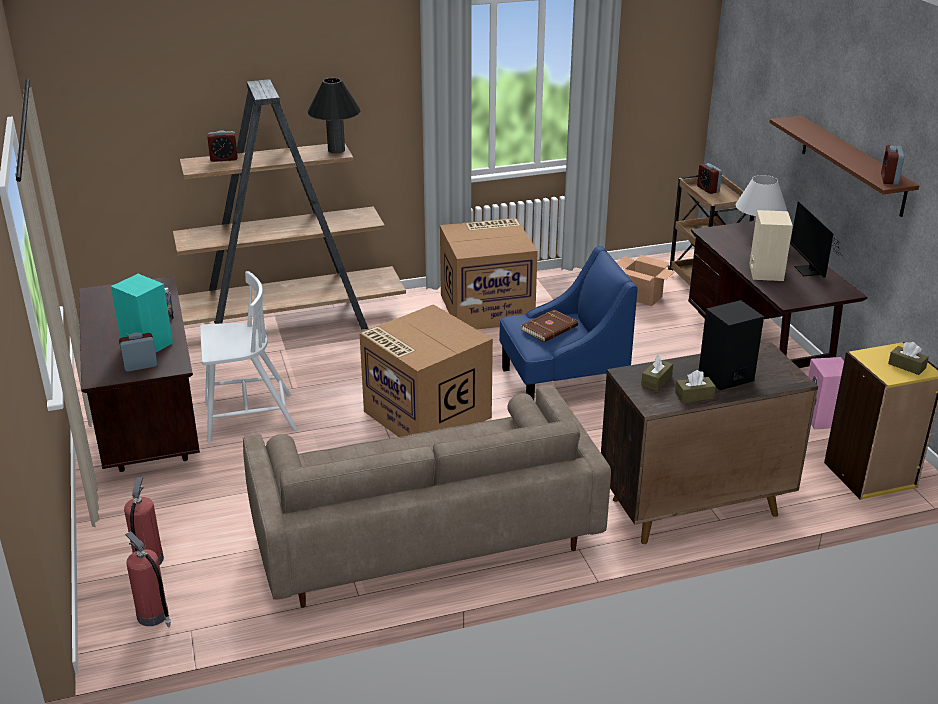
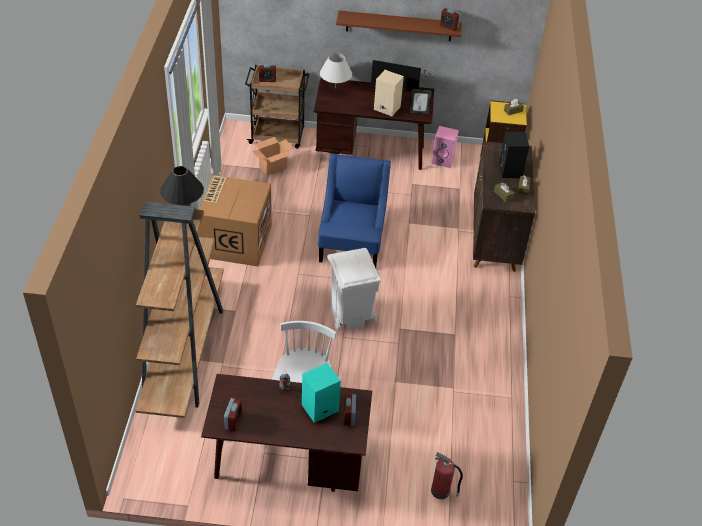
camera: 70 degrees left, 15 degrees up
fire extinguisher [125,531,171,627] -> none
alarm clock [208,130,238,162] -> alarm clock moved to [224,398,242,431]
beige sofa [243,385,611,608] -> none
cardboard box [359,304,493,437] -> white trash can [327,248,381,331]
brown book [521,310,578,342] -> none
none -> picture frame [409,89,432,115]

